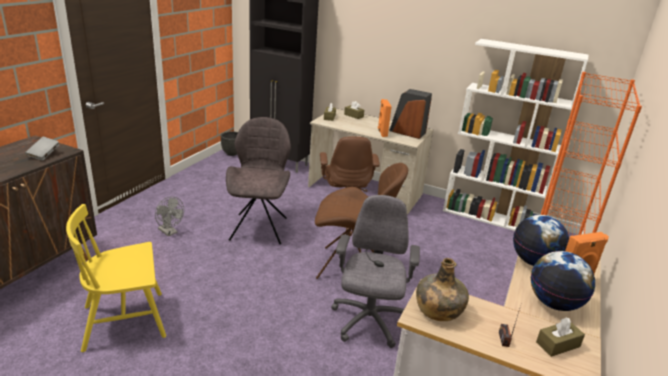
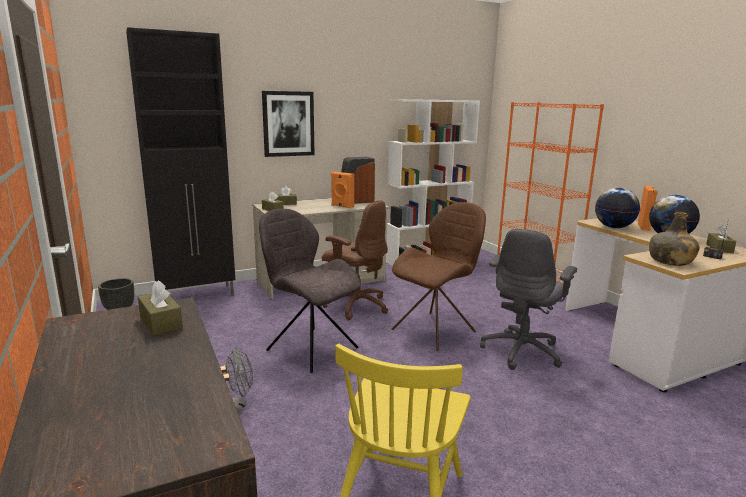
camera: 50 degrees left, 10 degrees down
grey book [25,137,59,160] -> brown tissue box [138,280,183,336]
grey office chair [331,195,420,348] -> grey office chair turned 105 degrees counterclockwise [480,229,577,370]
none -> picture [262,91,315,157]

